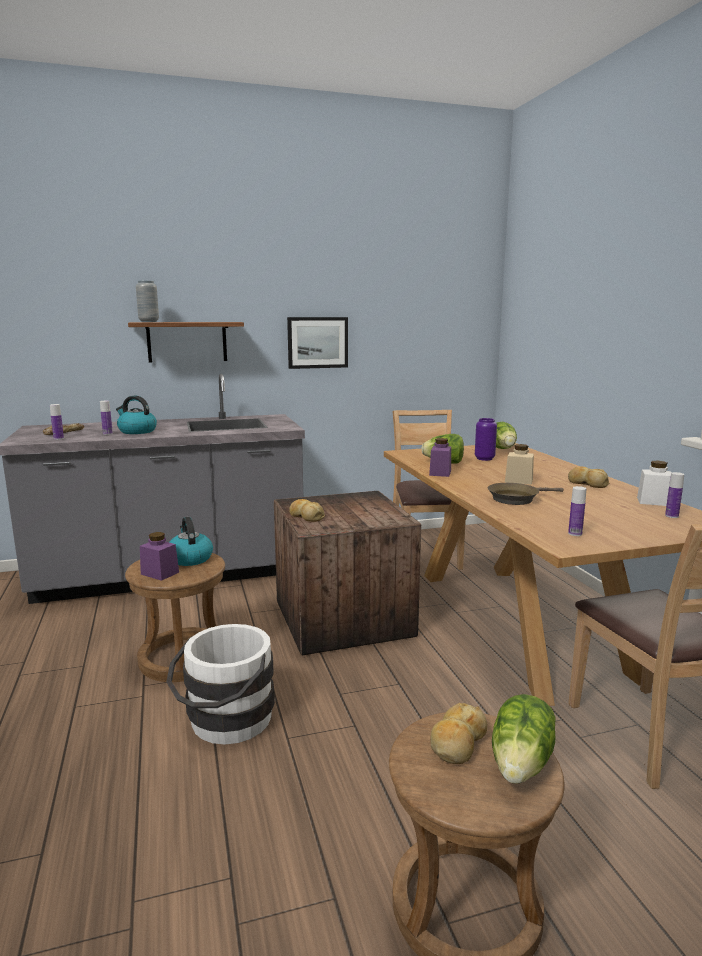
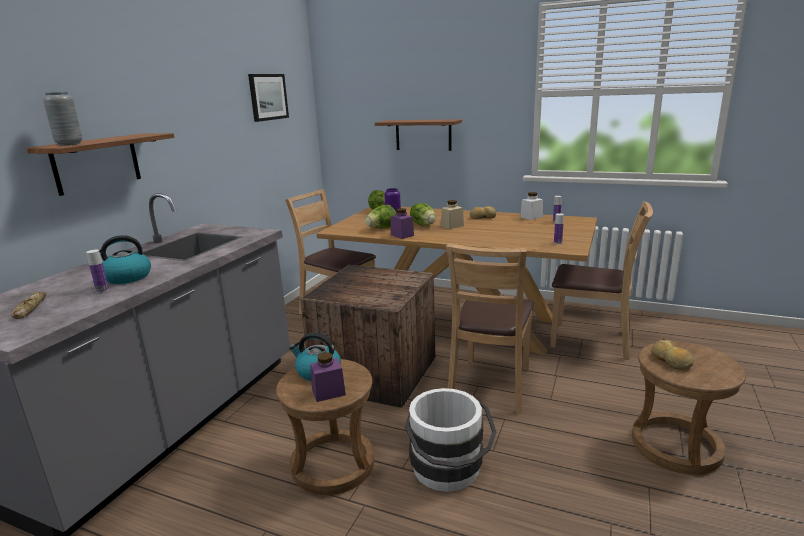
camera: 50 degrees left, 5 degrees up
bottle [50,404,64,440] -> none
picture [287,317,348,369] -> picture moved to [248,74,289,122]
bread [289,499,325,522] -> none
brown frying pan [487,483,564,505] -> none
lettuce [492,694,556,784] -> lettuce moved to [410,203,436,226]
none -> shelf [375,119,462,151]
none -> brown chair [446,243,534,414]

